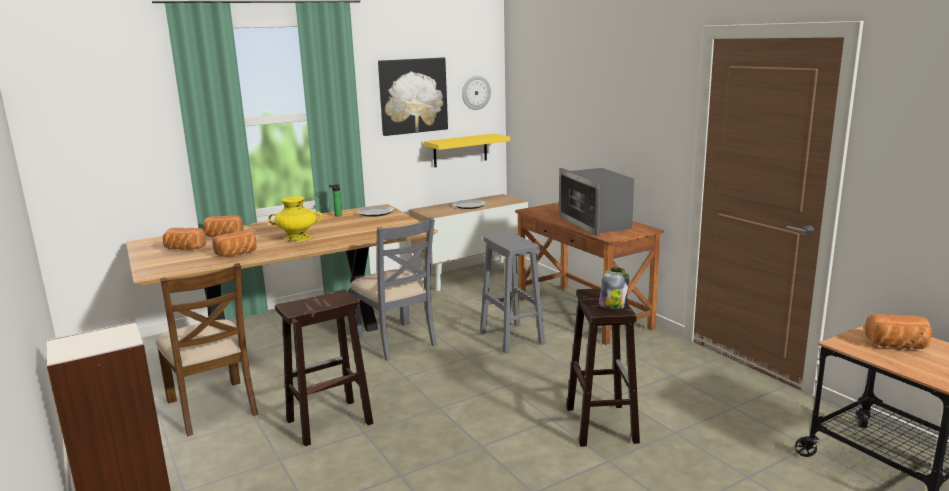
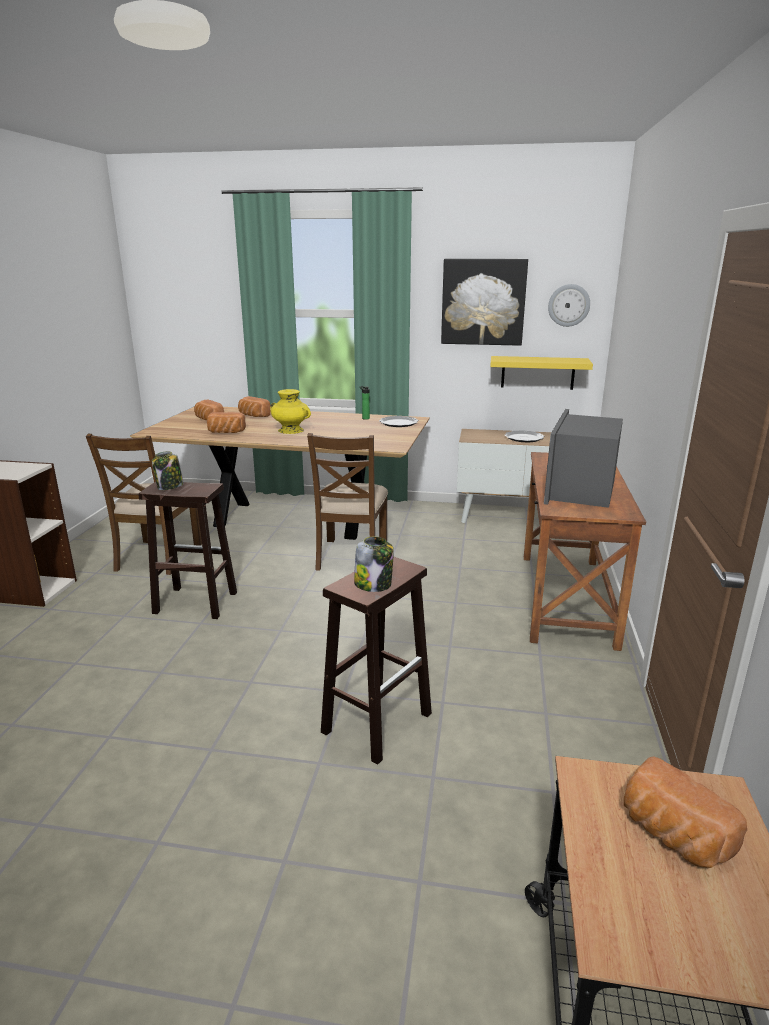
camera: 40 degrees right, 5 degrees up
grey chair [349,217,437,361] -> brown chair [307,433,388,571]
grey stool [480,231,546,354] -> none
none -> jar [152,451,184,490]

